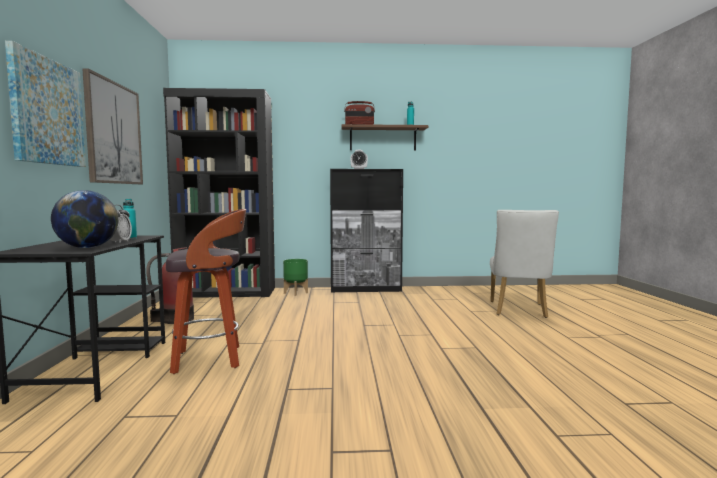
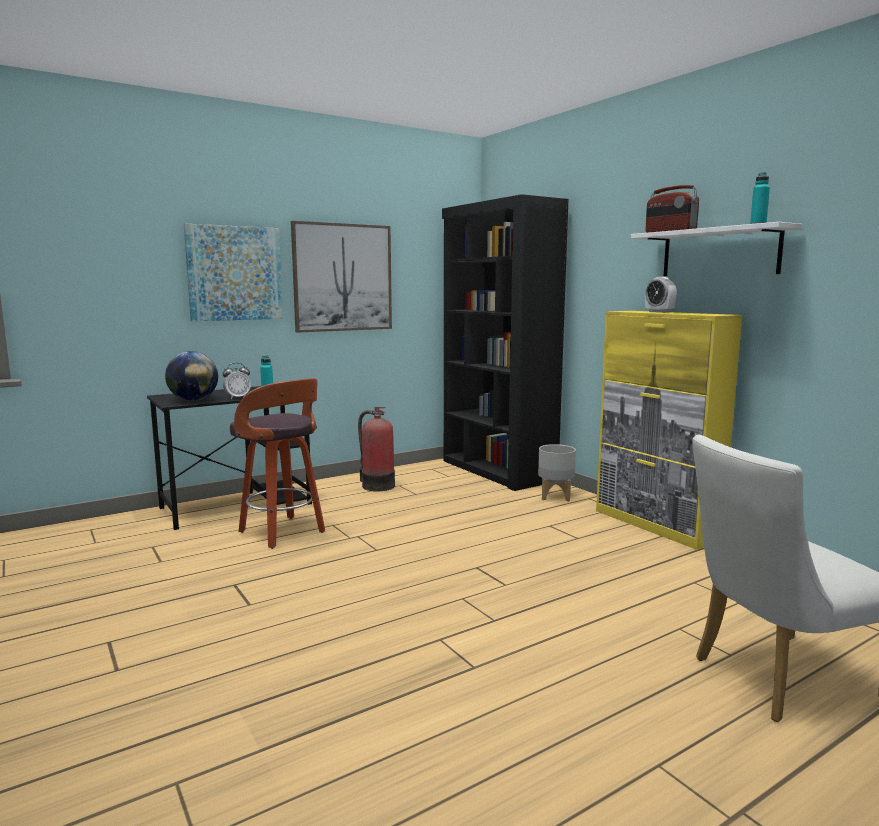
camera: 60 degrees right, 5 degrees up
green planter [283,259,308,296] -> grey planter [538,444,576,502]
black cabinet [330,169,403,292] -> yellow cabinet [596,311,742,550]
brown shelf [341,124,428,151] -> white shelf [631,222,803,276]

